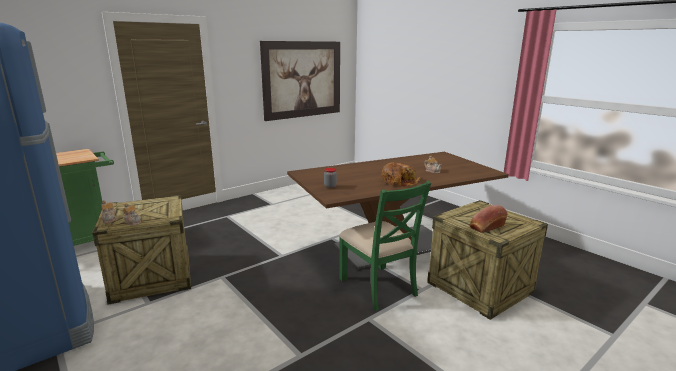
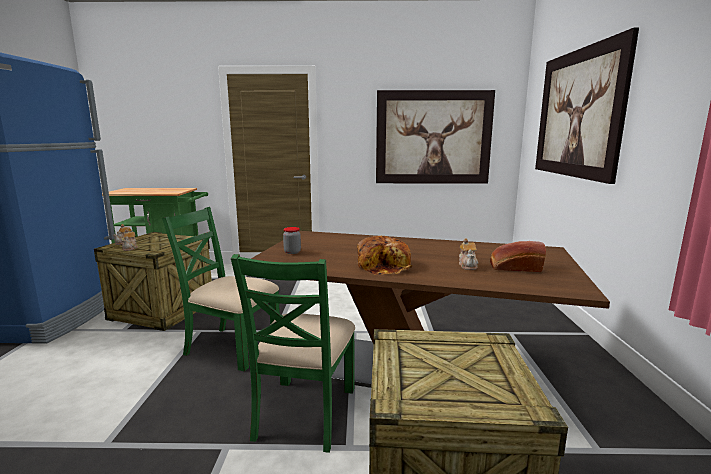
camera: 40 degrees right, 5 degrees down
bread [470,205,508,233] -> bread moved to [490,241,546,272]
none -> green chair [162,207,280,372]
none -> picture [535,28,639,184]

